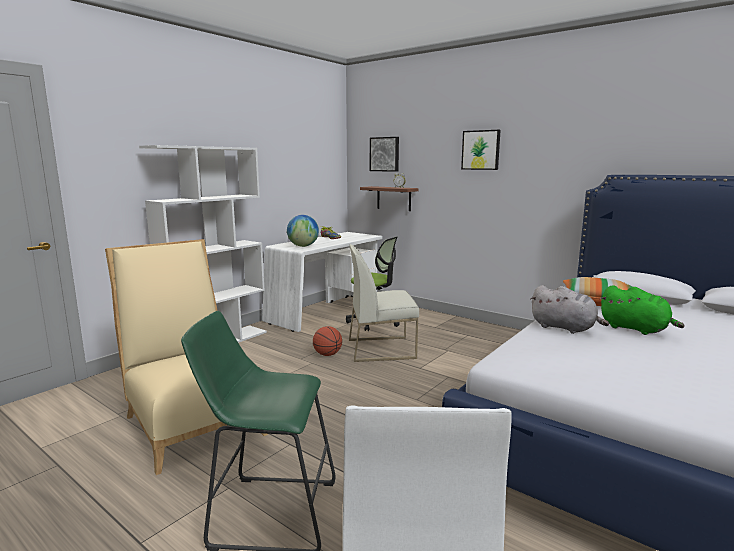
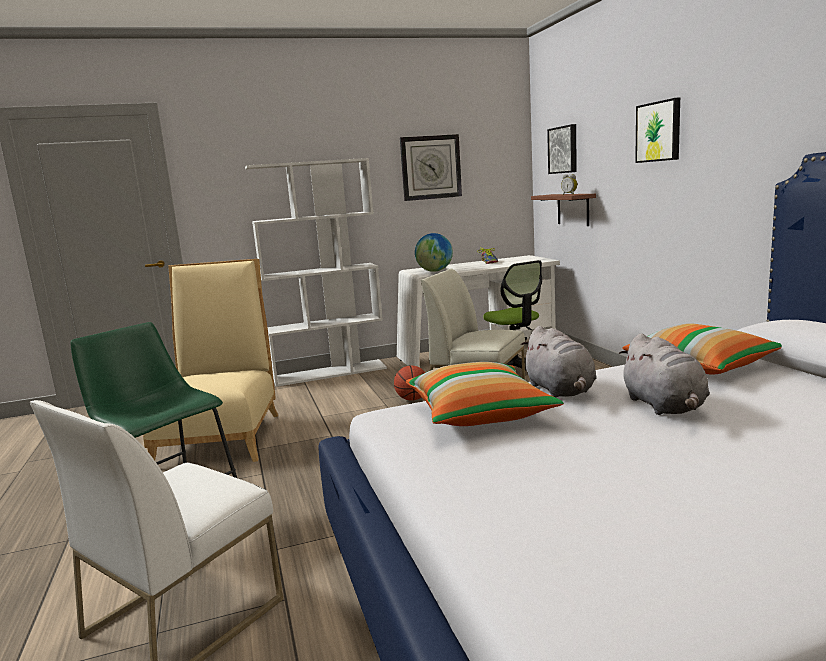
camera: 35 degrees right, 0 degrees up
green plush toy [600,285,684,335] -> grey plush toy [619,333,710,415]
none -> wall clock [400,134,462,201]
none -> pillow [406,362,564,426]

